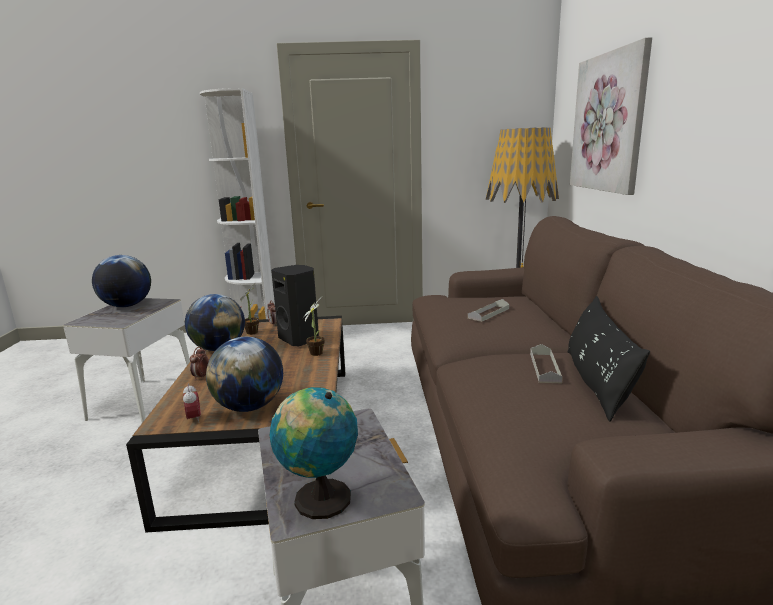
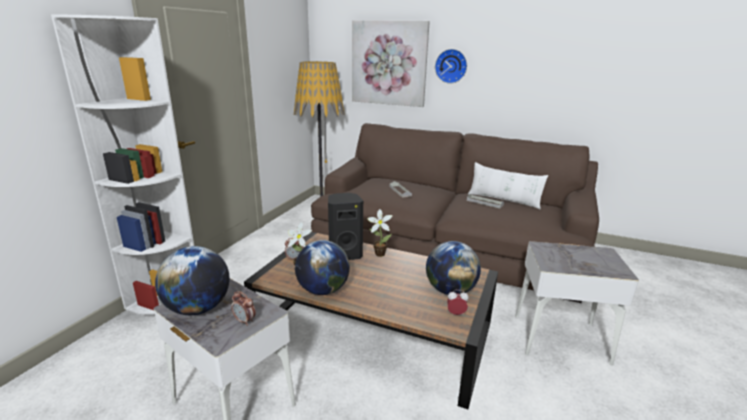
camera: 65 degrees left, 5 degrees up
alarm clock [190,346,209,380] -> alarm clock moved to [231,291,256,326]
globe [269,387,358,519] -> none
black pillow [567,296,650,422] -> white pillow [468,162,548,209]
none -> wall clock [435,49,467,83]

